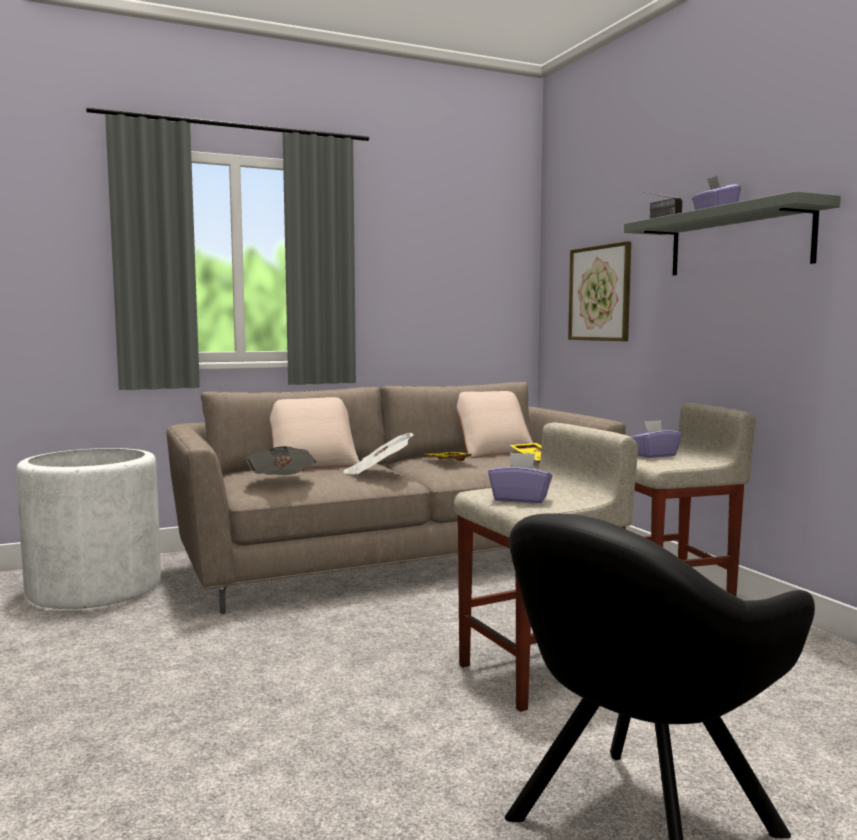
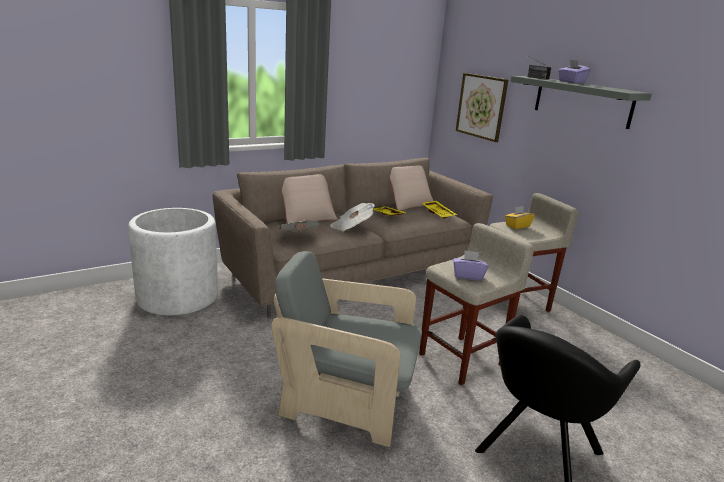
camera: 10 degrees left, 15 degrees up
purple tissue box [632,420,682,458] -> yellow tissue box [505,206,535,229]
none -> grey armchair [271,251,422,447]

